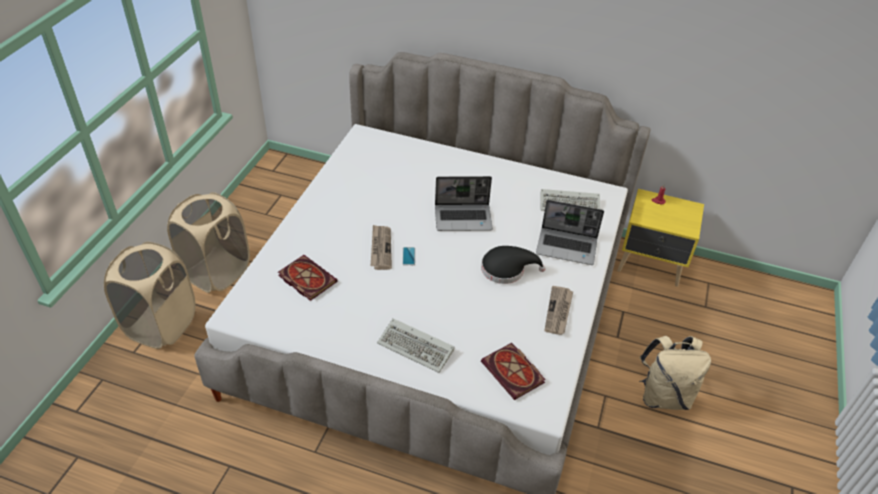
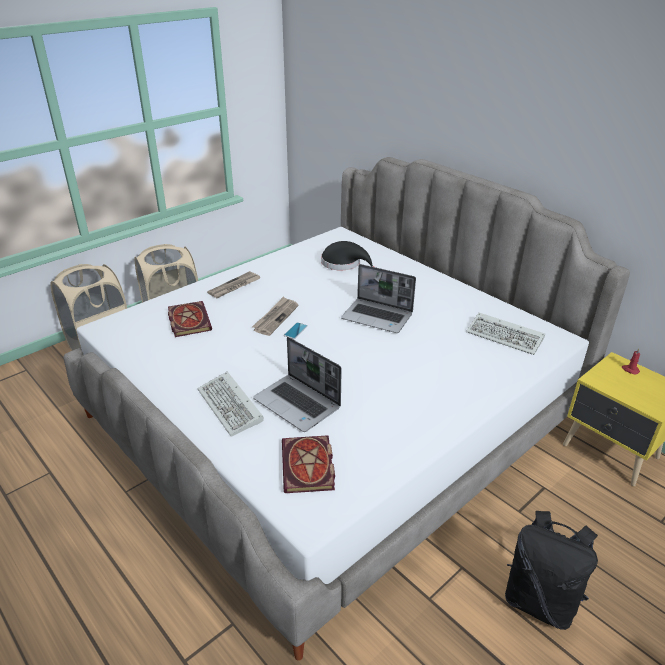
camera: 30 degrees right, 10 degrees down
black hat [481,246,546,284] -> black hat moved to [321,241,374,270]
laptop [536,200,604,265] -> laptop moved to [253,337,342,432]
newspaper [544,286,573,335] -> newspaper moved to [207,271,260,298]
beige backpack [639,336,711,410] -> black backpack [505,511,598,630]

